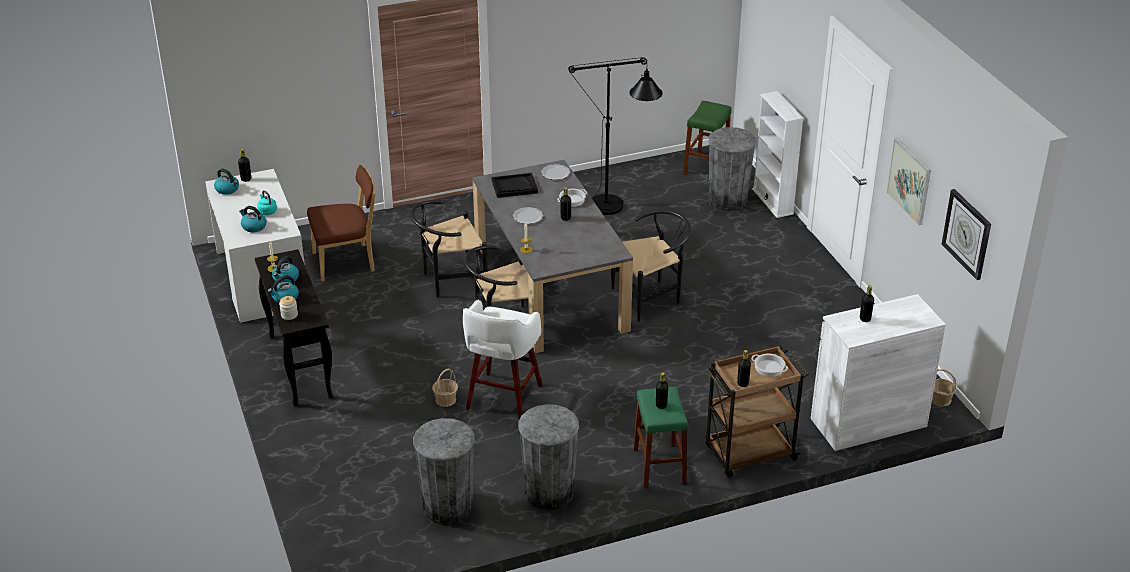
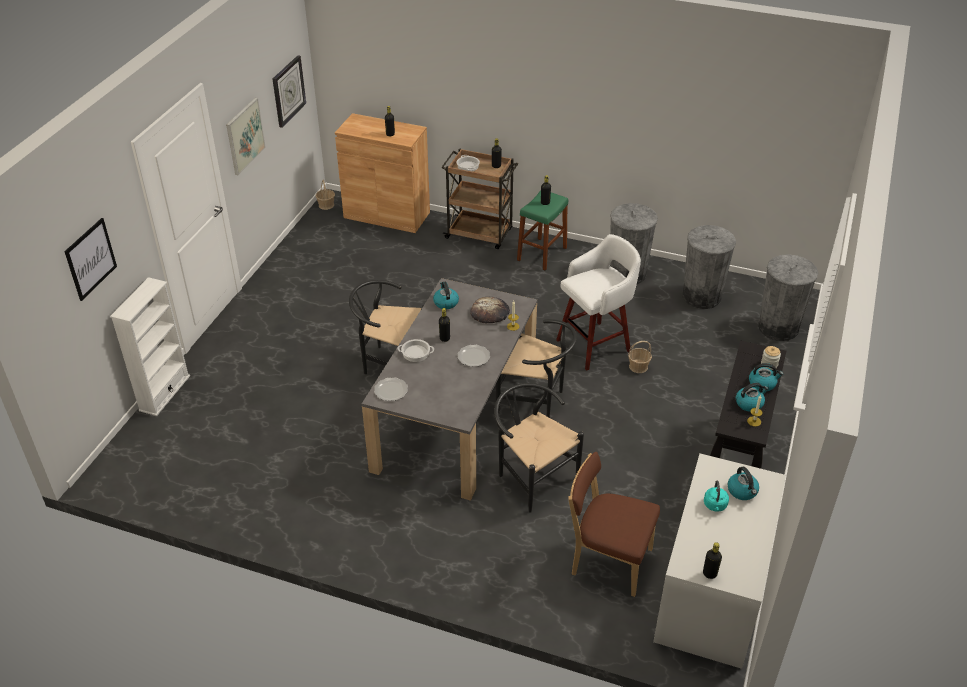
camera: 140 degrees left, 5 degrees up
kettle [214,169,239,195] -> kettle moved to [433,282,459,309]
black chair [410,200,488,297] -> black chair turned 150 degrees counterclockwise [494,383,584,513]
black tray [491,173,538,198] -> none
black floor lamp [568,57,663,215] -> none
green stool [683,101,732,175] -> none
grey trash can [708,127,756,211] -> grey trash can moved to [758,254,818,341]
white cabinet [811,294,946,451] -> brown cabinet [335,113,430,233]
none -> picture [64,218,117,301]
none -> bread [470,297,510,323]

